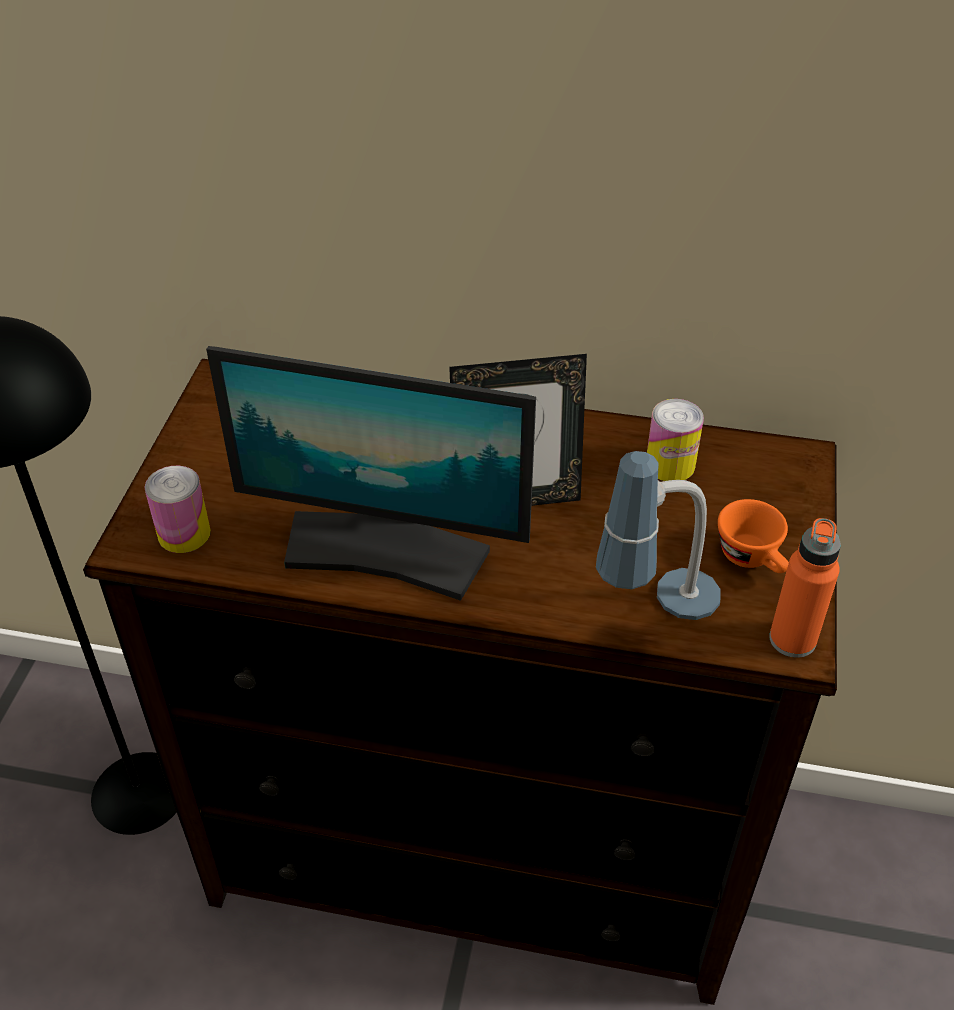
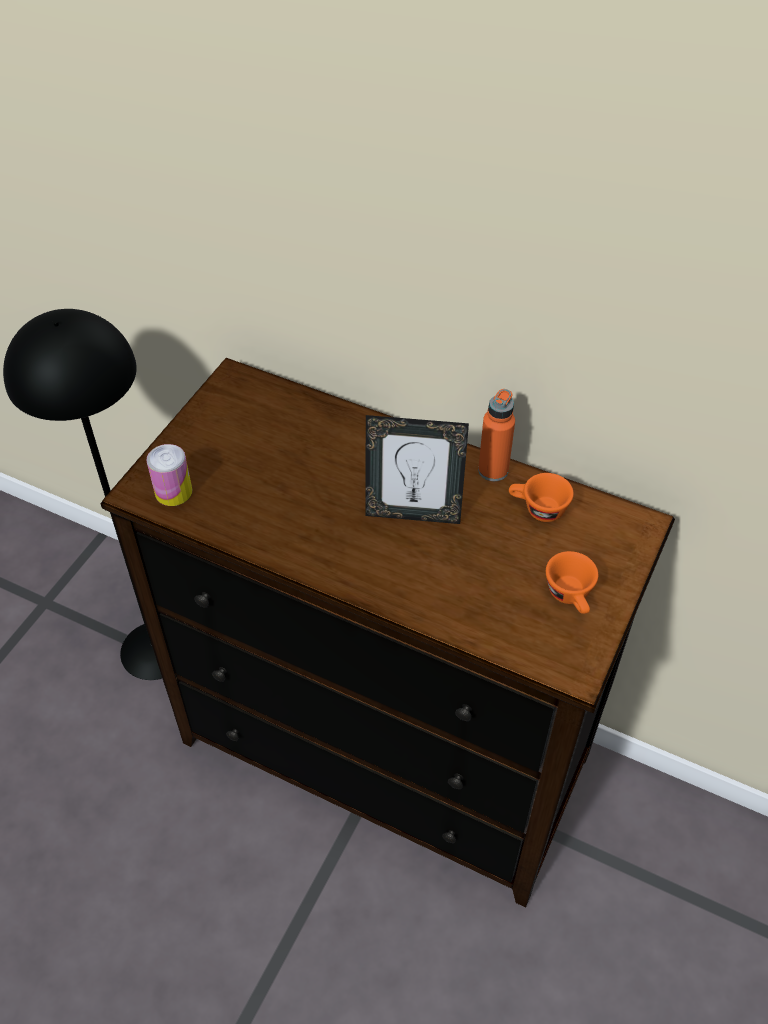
camera: 15 degrees right, 5 degrees up
monitor [206,346,536,601] -> none
table lamp [596,451,721,620] -> none
can [647,399,704,481] -> orange cup [509,473,574,522]
orange bottle [769,518,841,658] -> orange bottle moved to [478,389,515,481]

